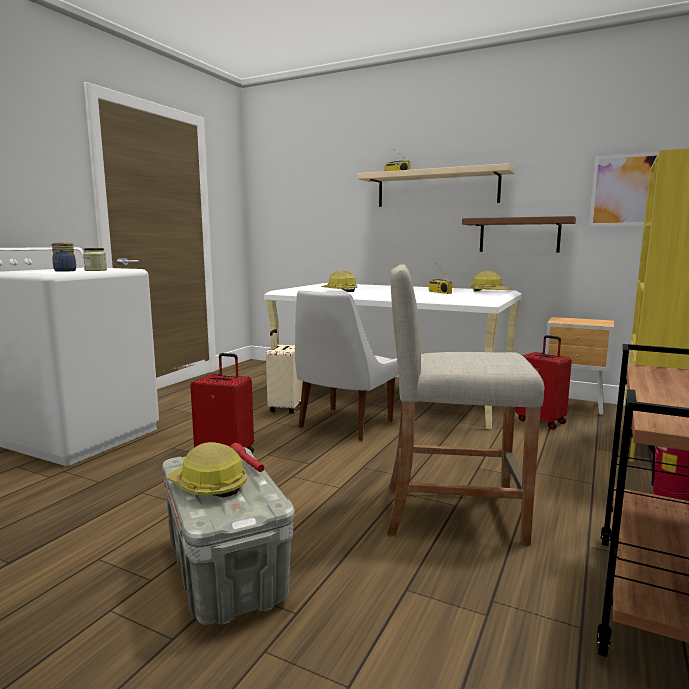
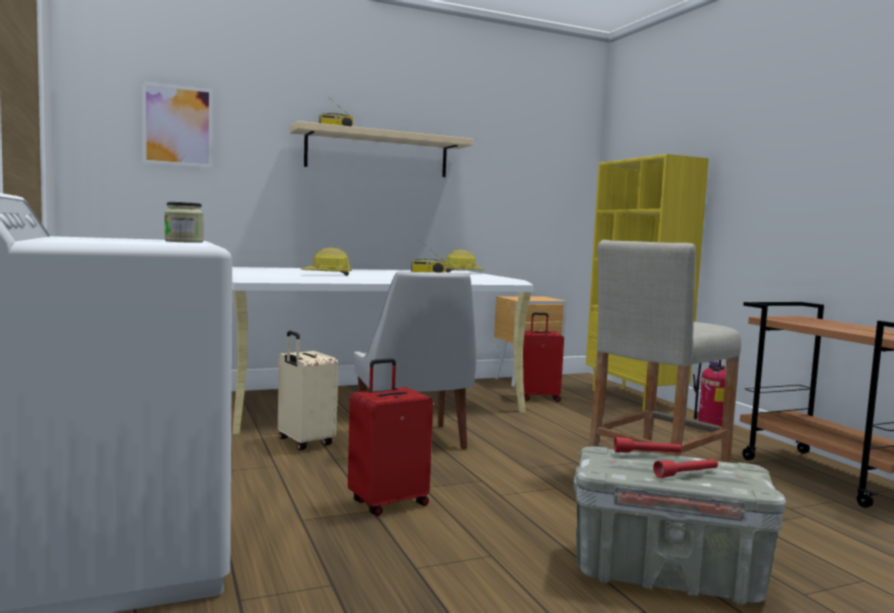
camera: 50 degrees left, 5 degrees down
jar [52,242,76,272] -> none
hard hat [166,442,247,498] -> red flashlight [653,459,718,478]
brown shelf [462,216,576,252] -> none
picture [589,152,659,226] -> picture moved to [142,81,213,168]

